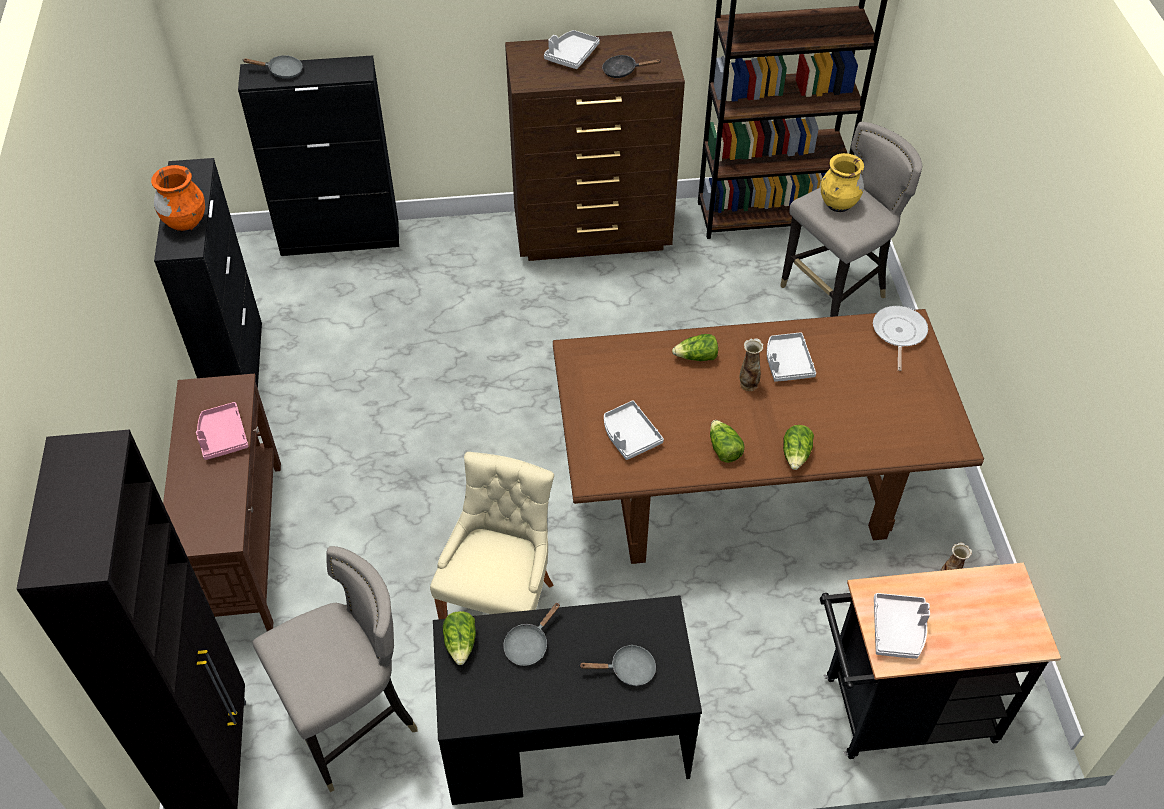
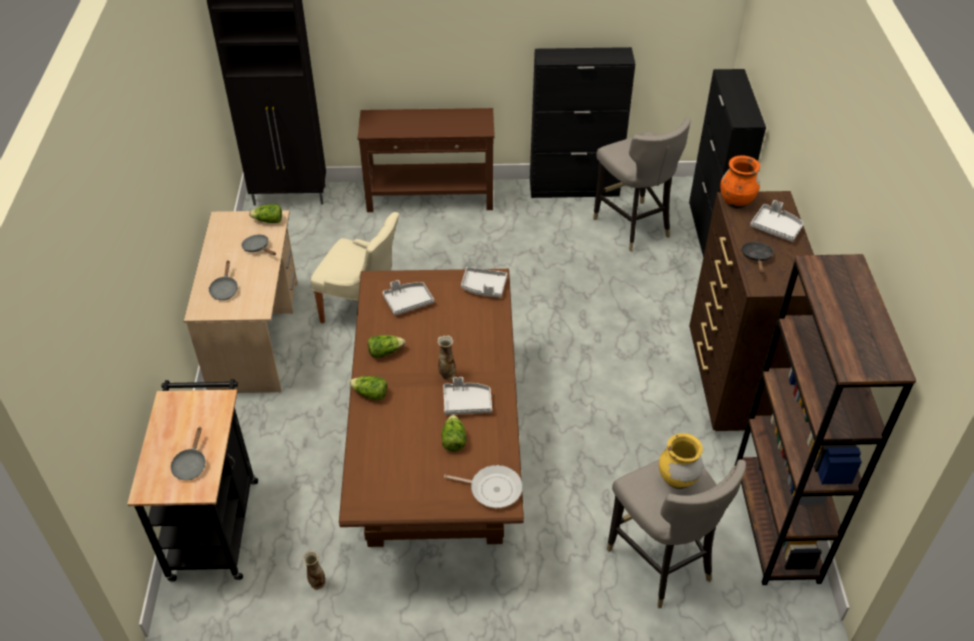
camera: 95 degrees right, 5 degrees down
orange vase [151,165,205,232] -> orange vase moved to [720,155,760,208]
pink tray [196,402,249,460] -> none
grey frying pan [243,55,303,78] -> grey frying pan moved to [171,428,205,480]
grey stool [252,546,418,792] -> grey stool moved to [593,118,691,251]
black desk [433,595,702,805] -> beige desk [184,210,298,393]
lettuce [672,334,718,361] -> lettuce moved to [441,415,467,452]
grey tray [874,593,930,659] -> grey tray moved to [461,267,507,298]

